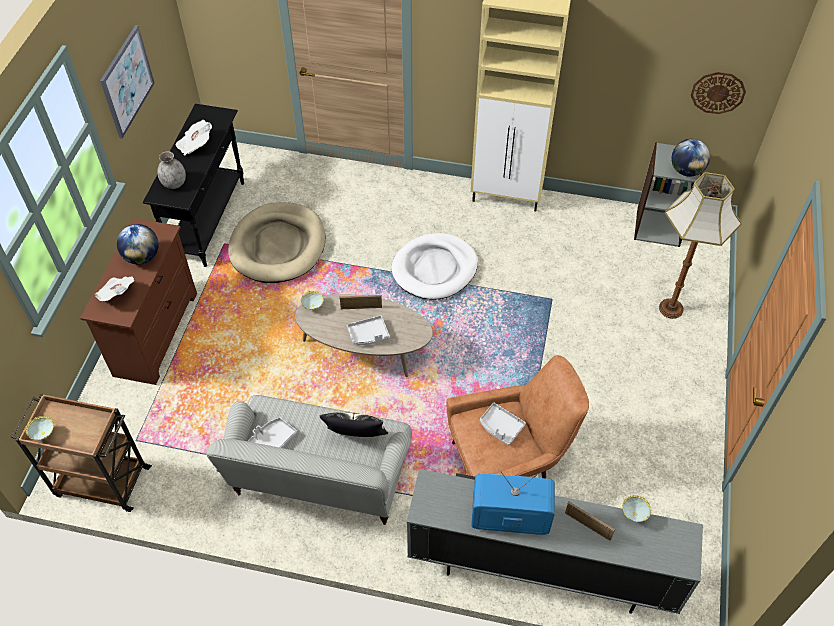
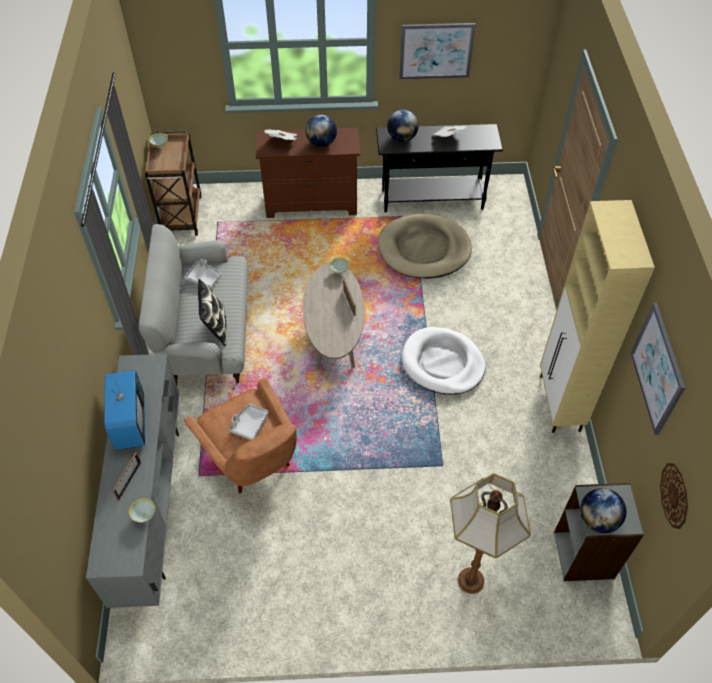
camera: 75 degrees right, 0 degrees up
grey vase [157,151,186,189] -> globe [387,109,419,142]
grey tray [347,315,390,345] -> none
none -> picture [631,303,685,435]

